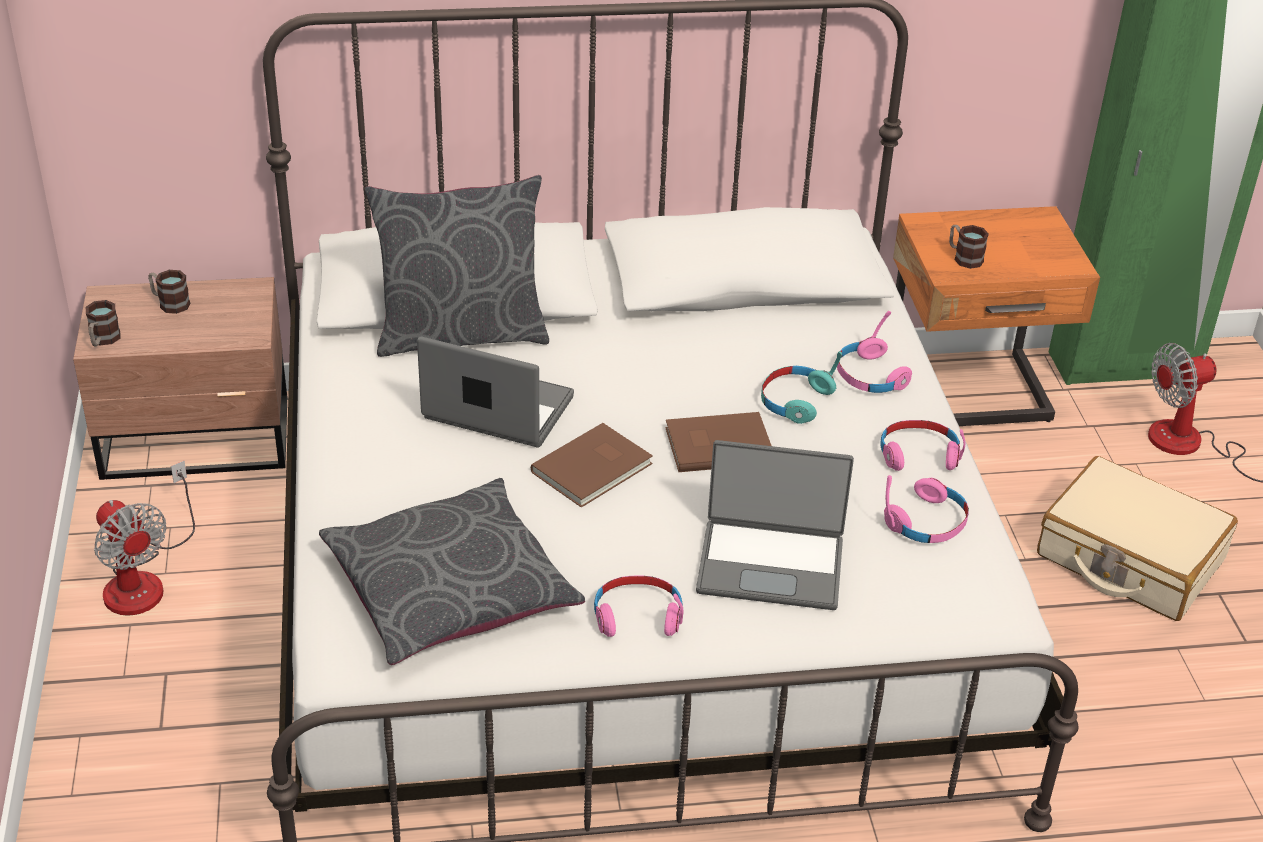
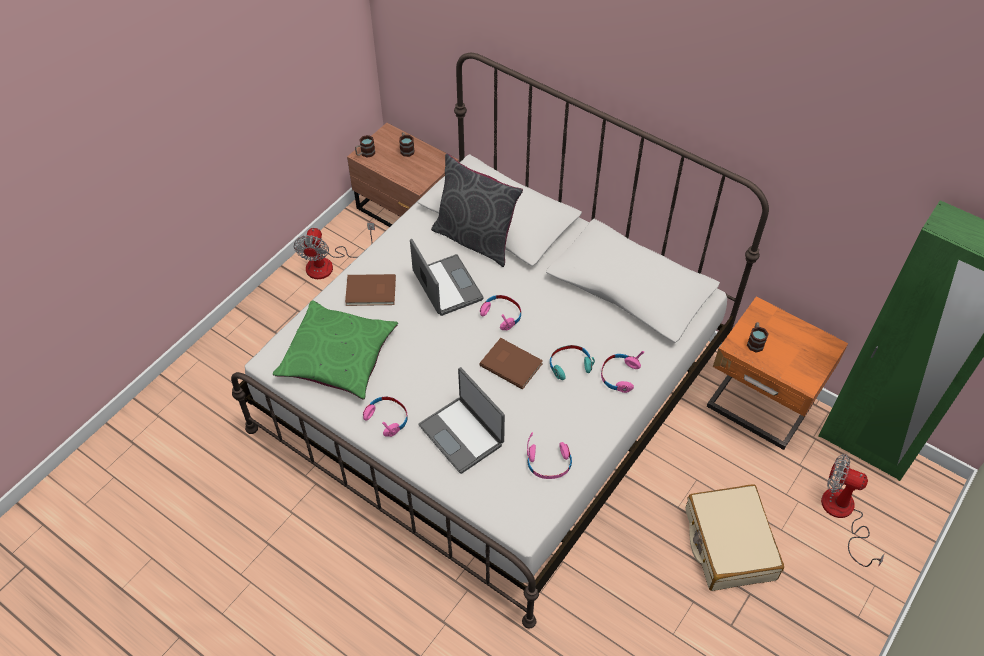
camera: 45 degrees right, 15 degrees up
grey pillow [319,478,585,665] -> green pillow [273,301,398,399]
brown book [531,423,653,508] -> brown book moved to [345,274,396,306]
pink headphones [880,420,965,471] -> pink headphones moved to [480,295,521,331]

